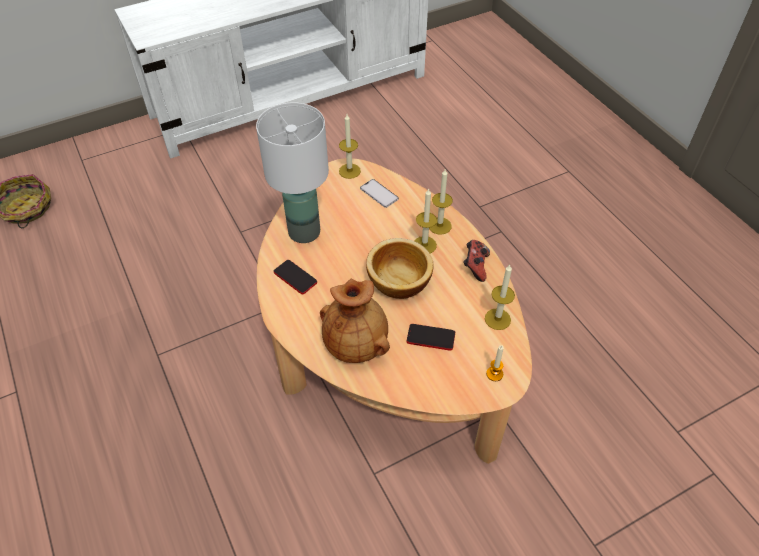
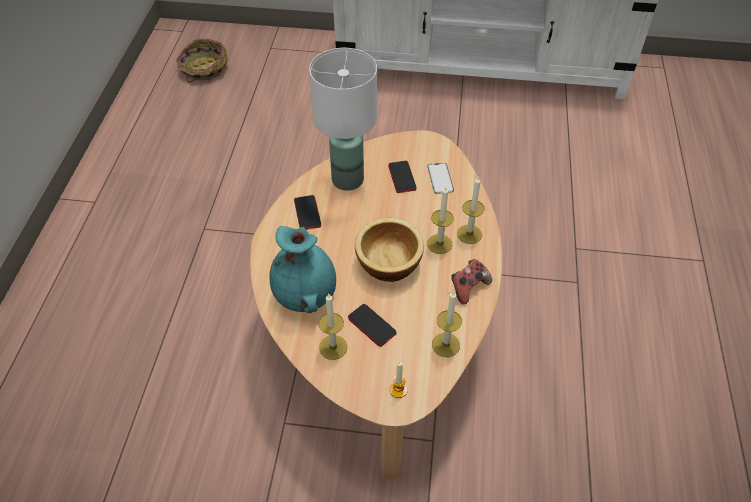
camera: 35 degrees right, 0 degrees up
brown vase [320,279,390,363] -> turquoise vase [269,226,336,313]
candle [339,114,361,179] -> candle moved to [318,293,347,360]
none -> phone [388,161,416,193]

